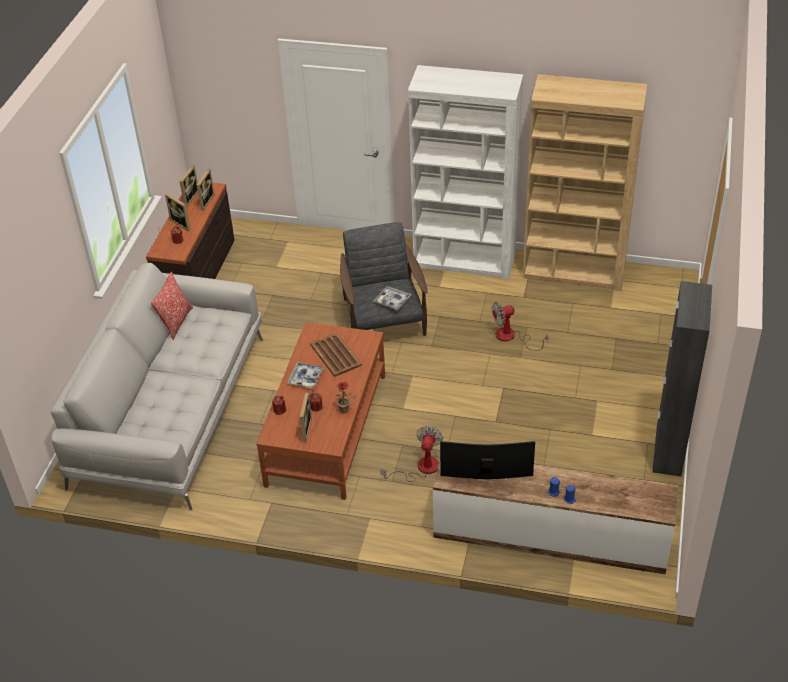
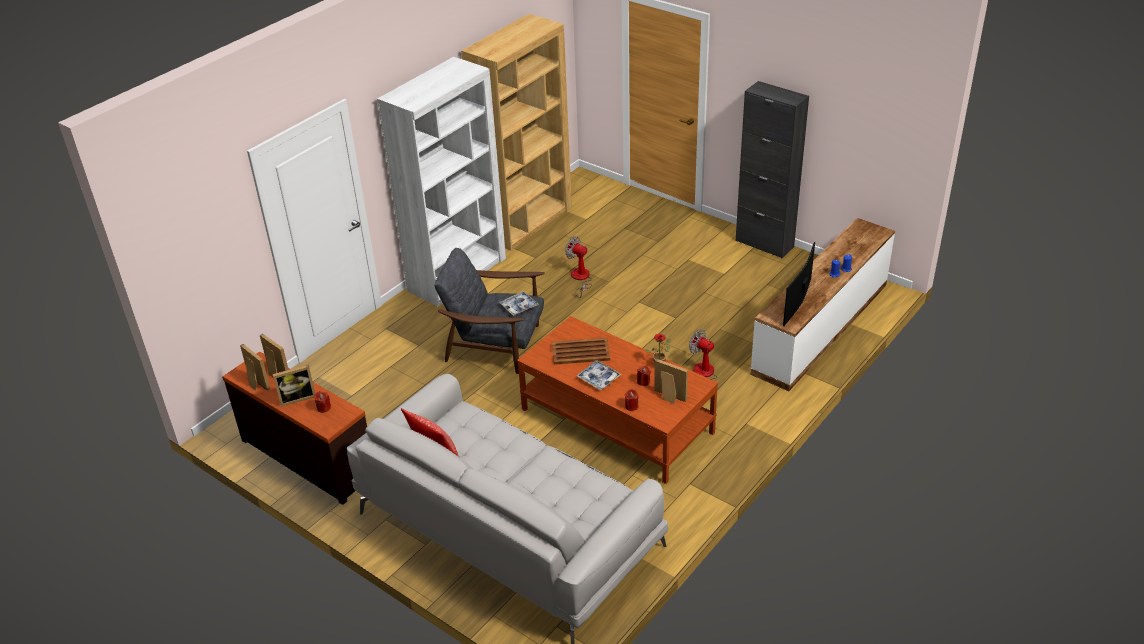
camera: 65 degrees left, 5 degrees down
fan [492,302,548,351] -> fan turned 120 degrees clockwise [565,236,592,298]

